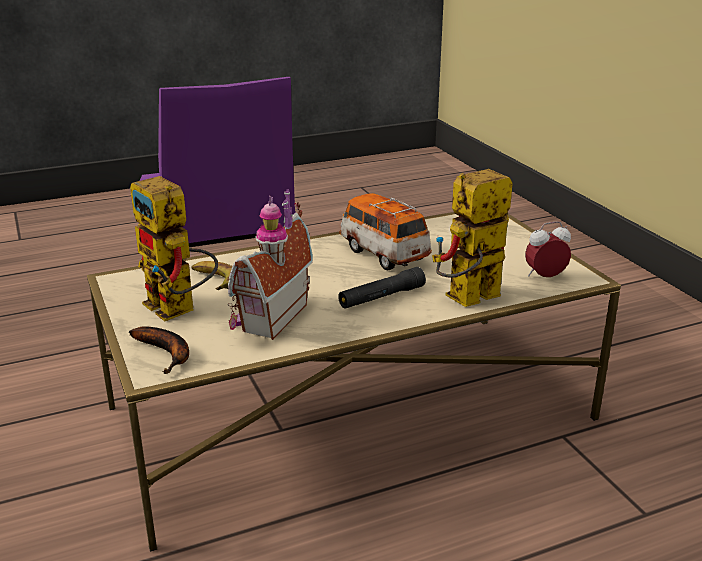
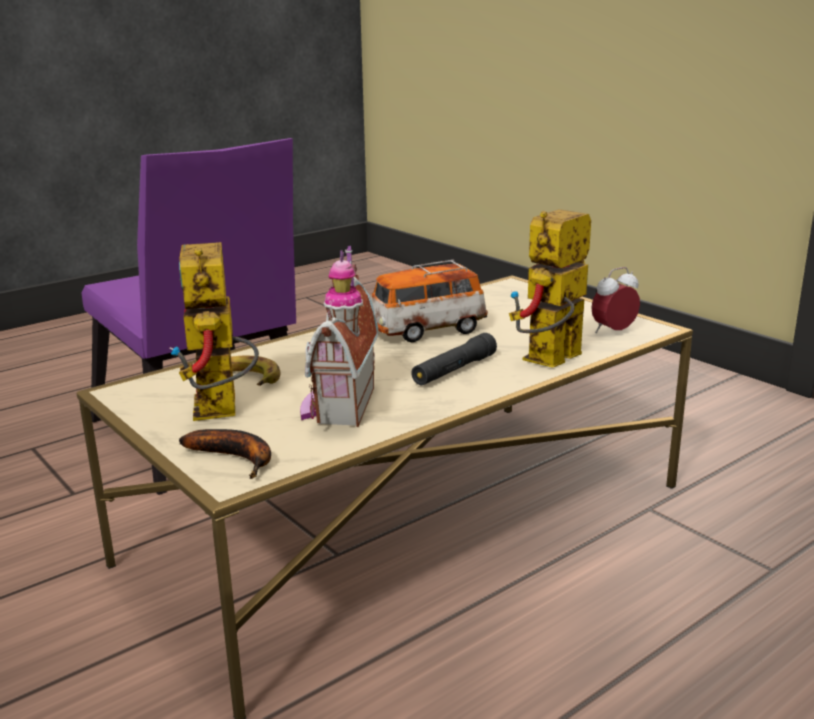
camera: 15 degrees left, 5 degrees down
toy robot [130,176,218,321] -> toy robot turned 45 degrees clockwise [170,242,259,421]
toy car [340,193,432,270] -> toy car turned 60 degrees counterclockwise [371,260,488,342]

